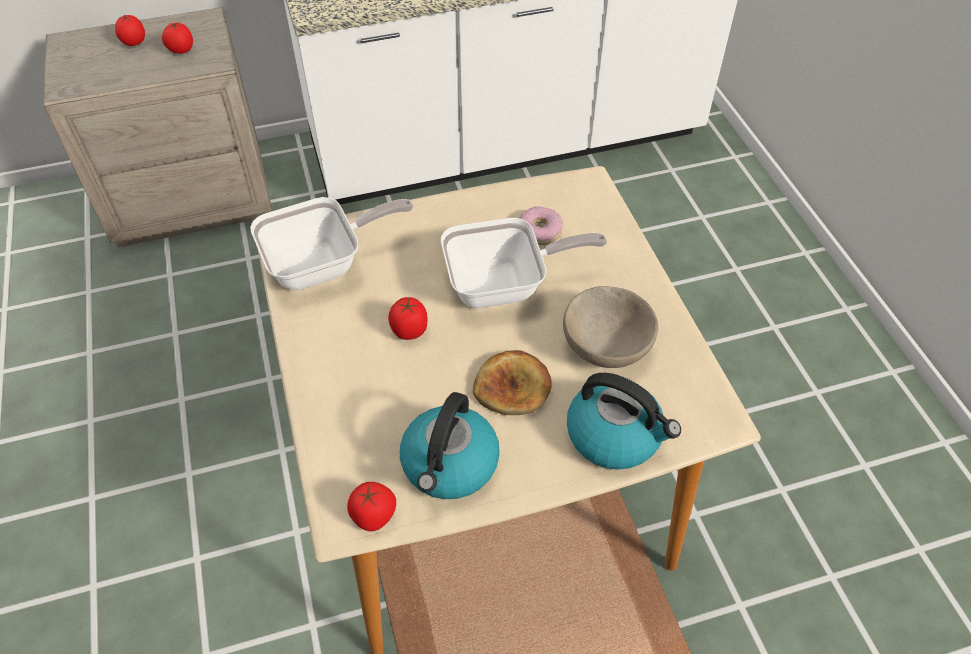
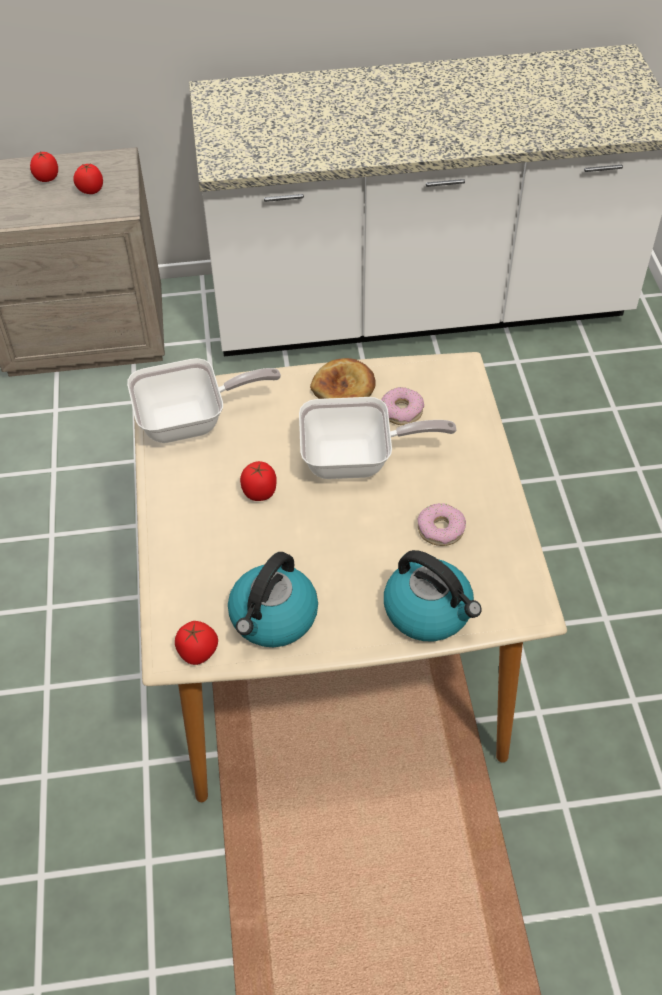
camera: 10 degrees right, 0 degrees up
bread [473,350,552,415] -> bread moved to [310,358,376,399]
beige bowl [563,286,658,368] -> donut [417,503,466,546]

